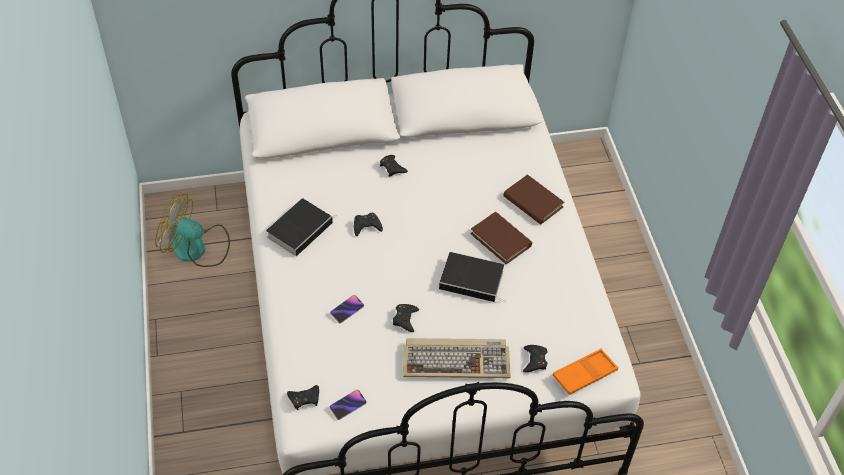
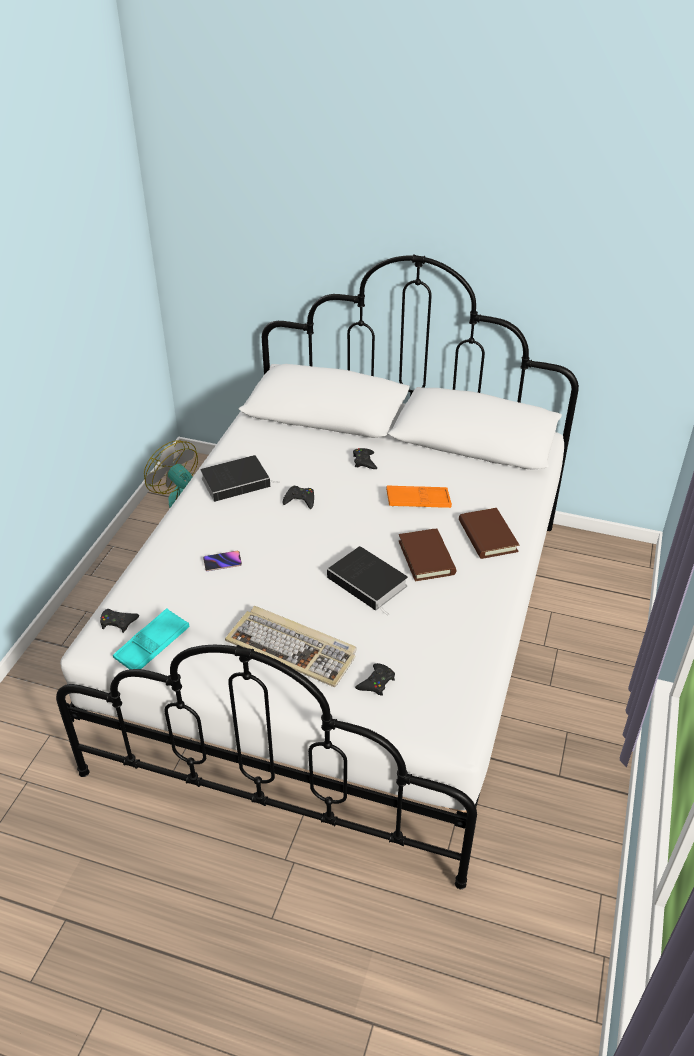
camera: 30 degrees right, 10 degrees down
phone [329,390,367,420] -> turquoise tray [113,608,190,669]
black game controller [393,304,419,332] -> none
orange tray [553,349,618,395] -> orange tray moved to [386,485,452,508]

